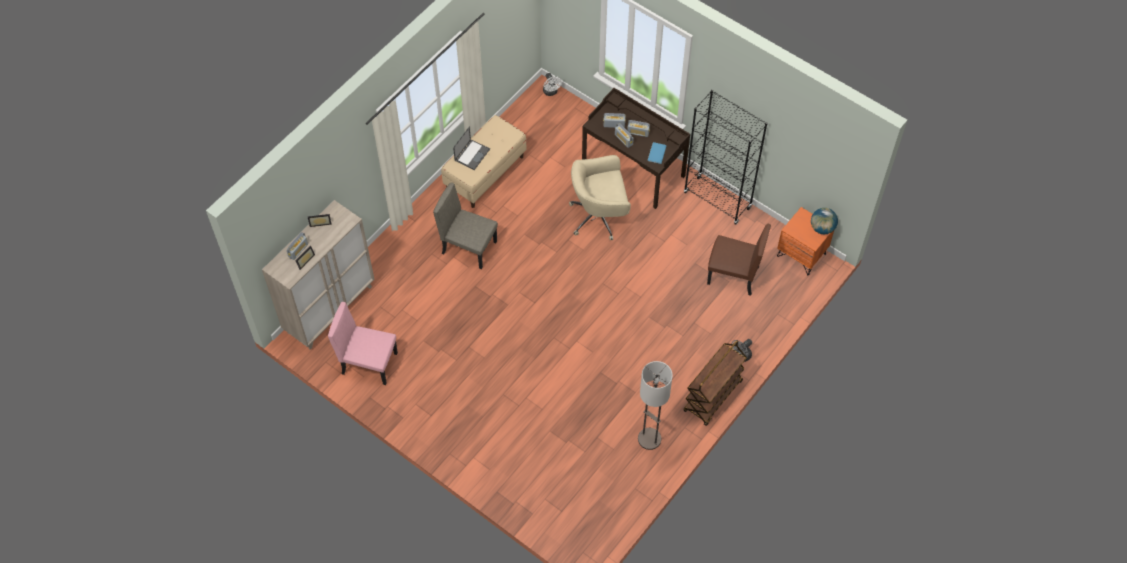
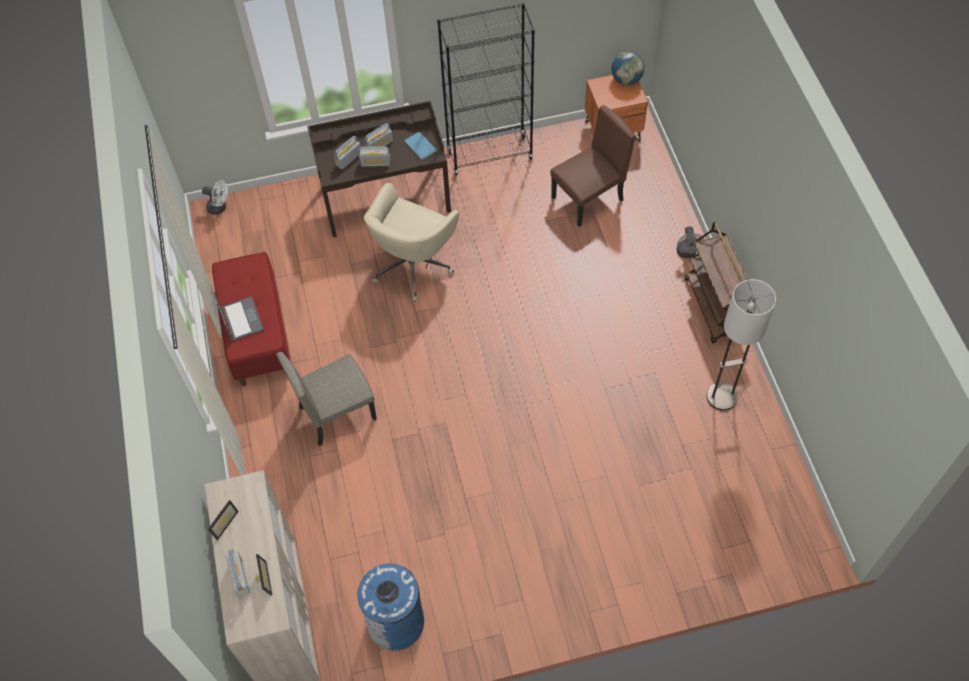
camera: 50 degrees left, 0 degrees up
pink chair [328,302,398,385] -> blue trash can [357,563,424,651]
beige bench [441,115,526,208] -> red bench [212,252,291,386]

